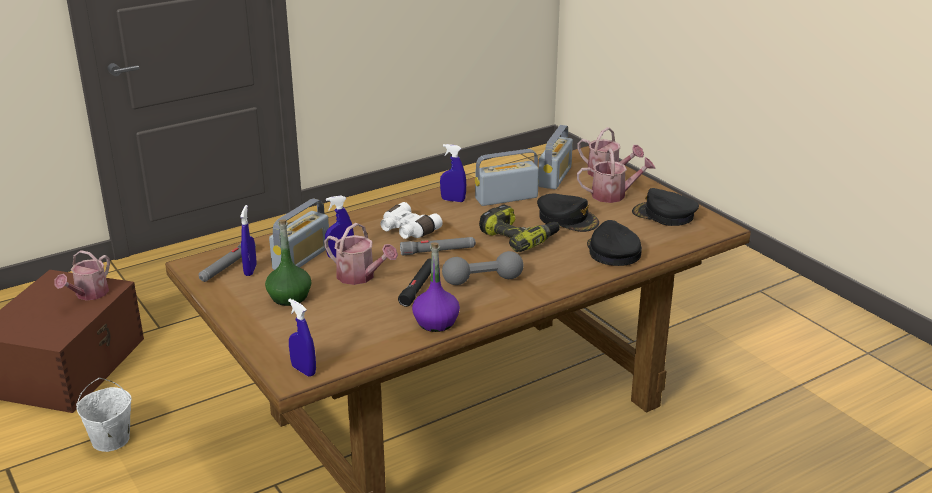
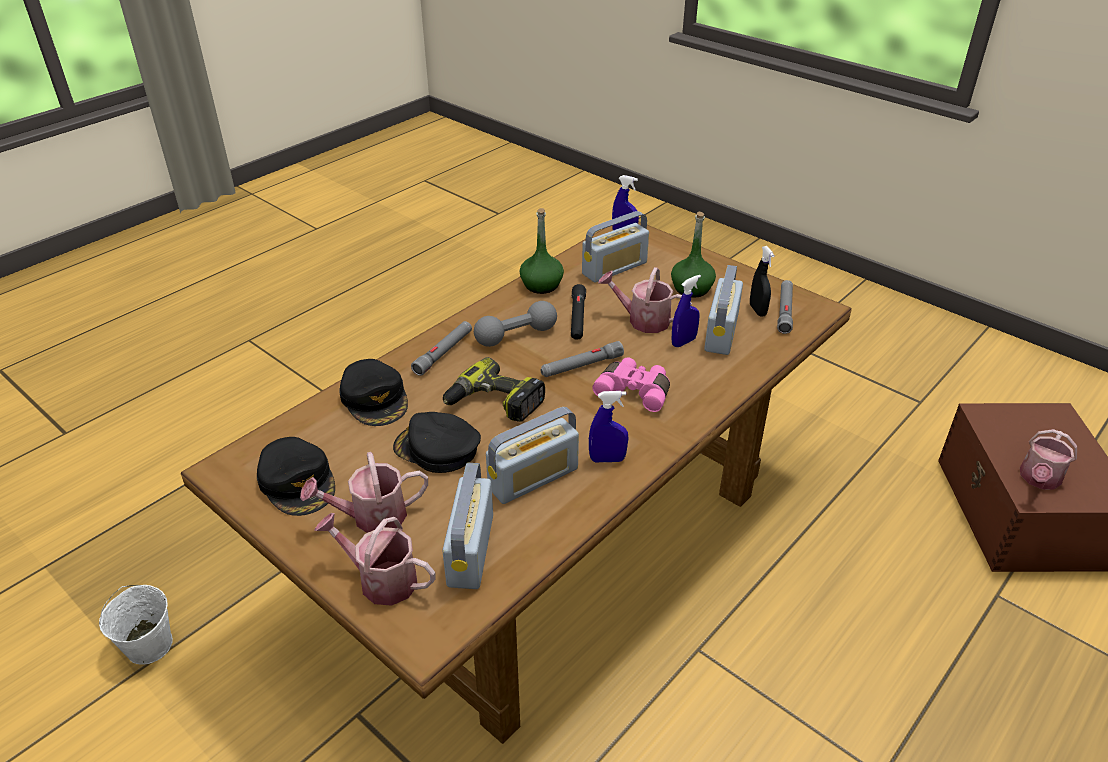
camera: 165 degrees right, 10 degrees up
watering can [54,250,110,301] -> watering can turned 150 degrees counterclockwise [1020,429,1077,489]
white bucket [76,378,131,452] -> white bucket moved to [99,585,173,665]
blue spray bottle [240,205,257,276] -> black spray bottle [750,246,775,317]
white binoculars [380,202,443,239] -> pink binoculars [592,357,670,412]
purple bottle [412,242,460,332] -> green bottle [520,208,564,294]
black cap [632,188,699,226] -> black cap turned 45 degrees clockwise [257,437,335,516]
none -> grey flashlight [411,321,472,376]
none -> radio [582,211,649,283]

